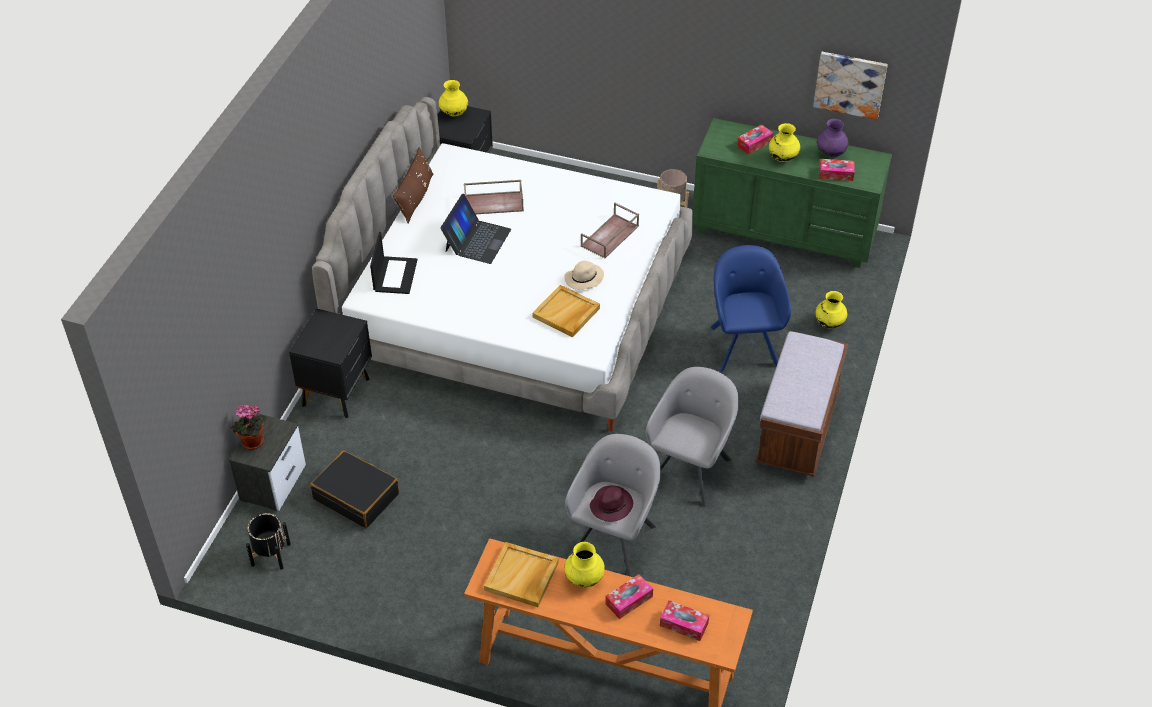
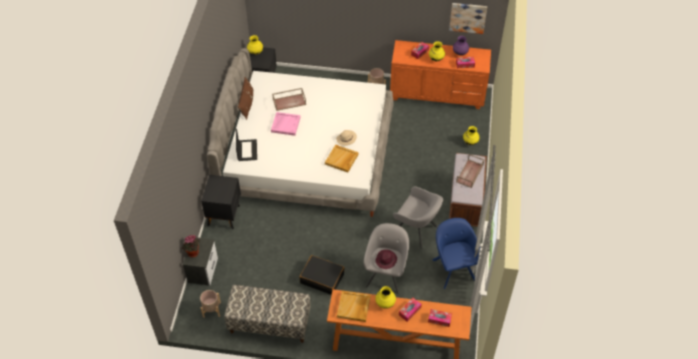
camera: 10 degrees left, 5 degrees up
black planter [246,513,291,570] -> beige planter [200,290,221,318]
black suitcase [310,450,399,528] -> black suitcase moved to [300,255,345,295]
laptop [441,194,511,264] -> pink tray [271,112,300,136]
brown tray [580,203,639,259] -> brown tray moved to [456,154,485,188]
grey armchair [646,367,739,507] -> grey armchair turned 105 degrees clockwise [393,186,443,249]
green dresser [693,118,892,268] -> orange dresser [390,40,491,109]
blue armchair [710,245,791,372] -> blue armchair moved to [432,218,480,289]
none -> bench [224,285,311,343]

